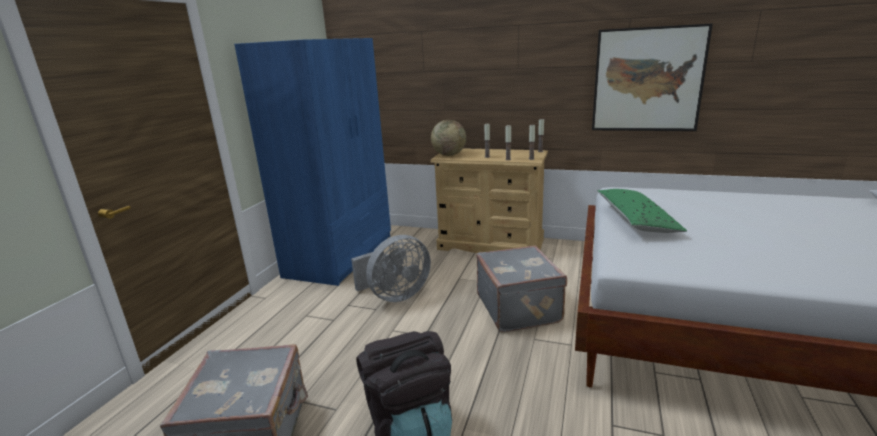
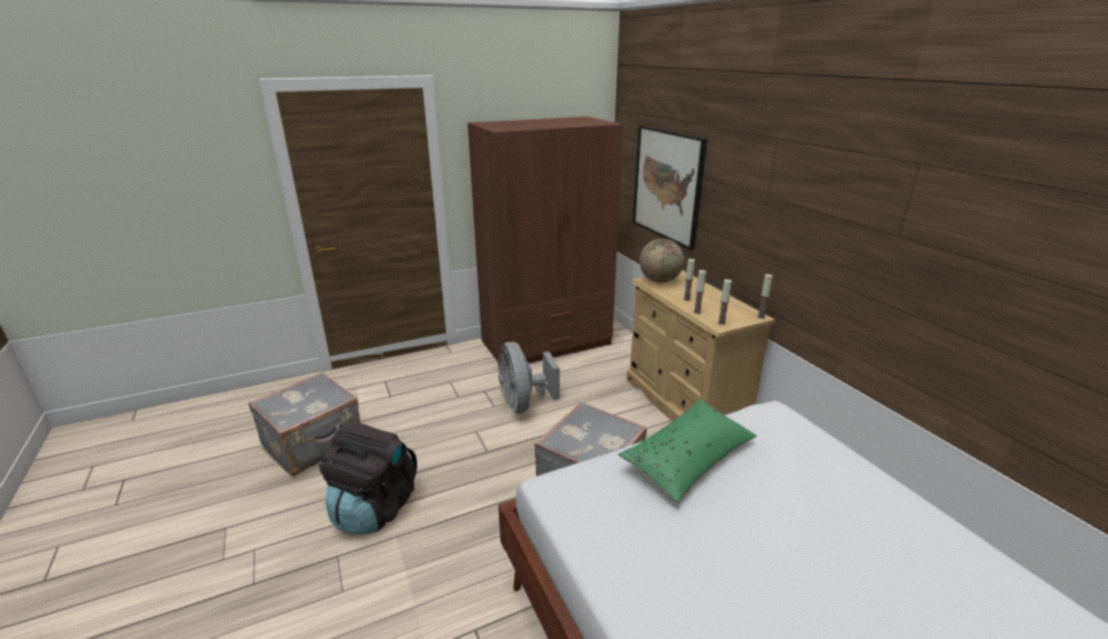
camera: 45 degrees right, 5 degrees up
blue wardrobe [234,38,391,286] -> brown wardrobe [468,116,623,365]
grey fan [351,235,431,302] -> grey fan turned 60 degrees clockwise [498,342,560,413]
picture [592,23,713,131] -> picture moved to [633,126,707,251]

